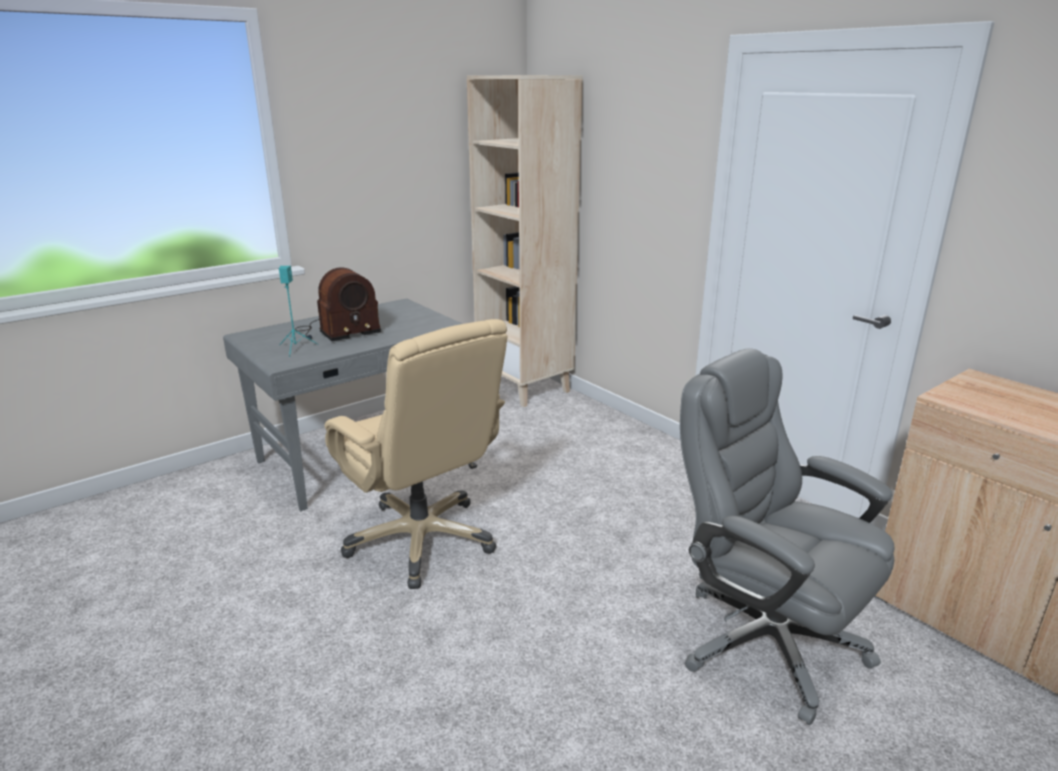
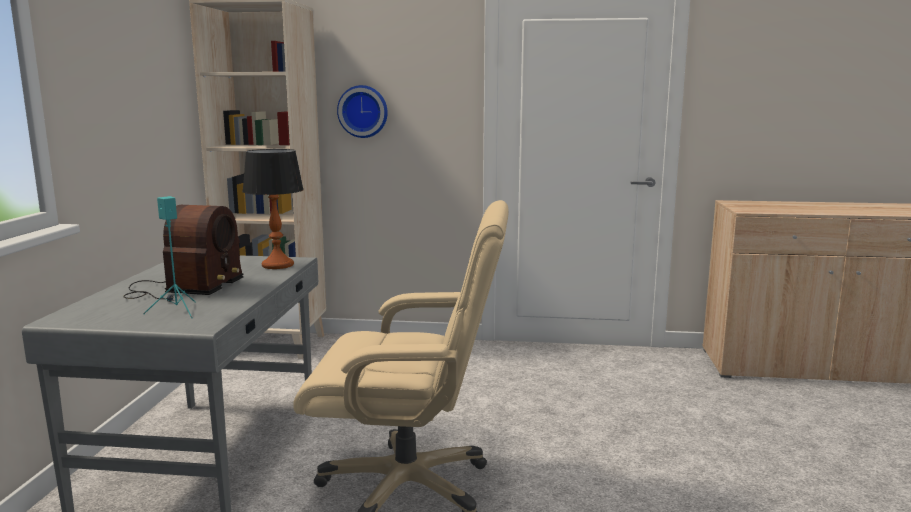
camera: 45 degrees left, 10 degrees down
grey office chair [680,348,894,725] -> none
none -> table lamp [242,149,304,269]
none -> wall clock [337,85,388,138]

